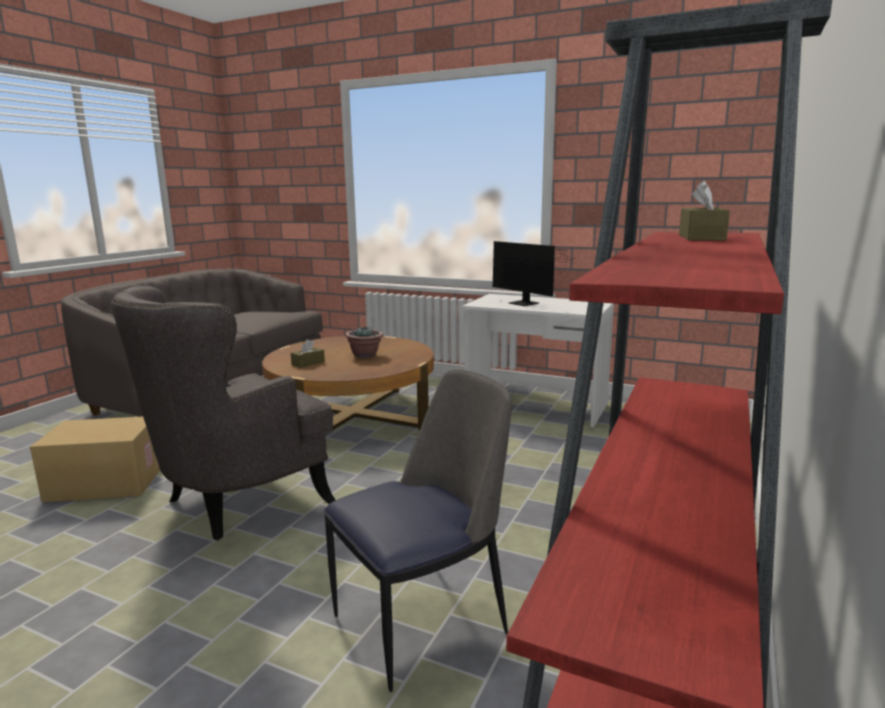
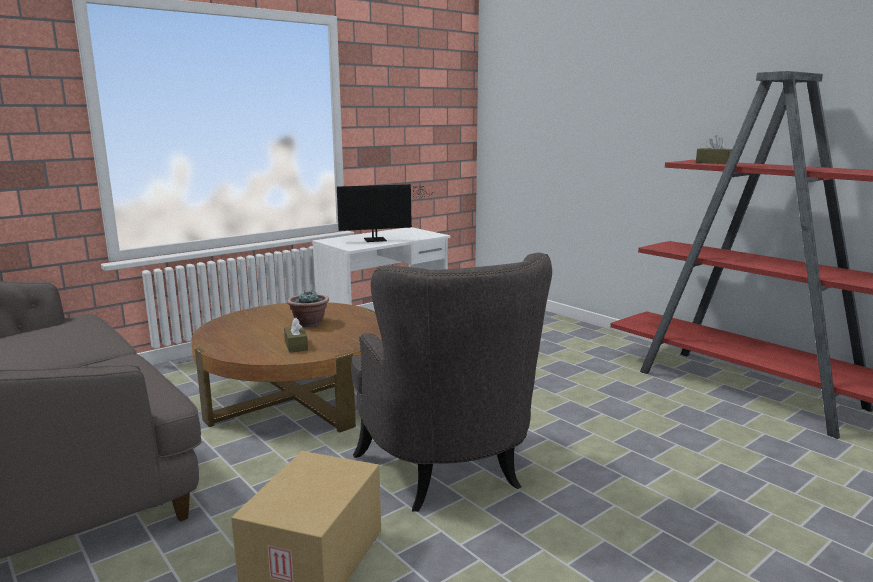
camera: 65 degrees left, 0 degrees up
chair [324,370,512,692] -> none

